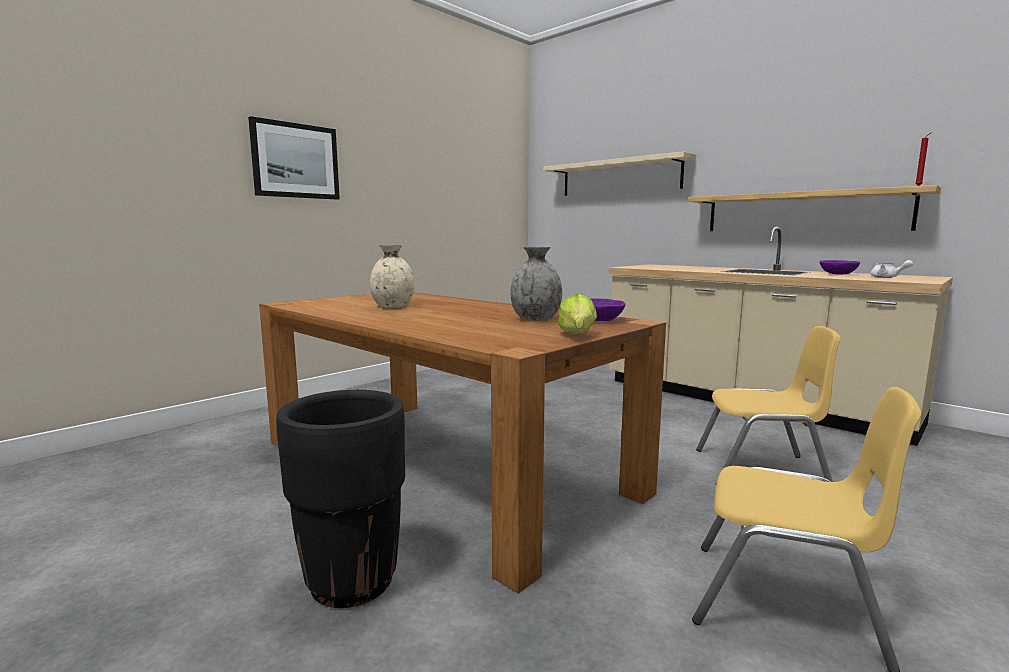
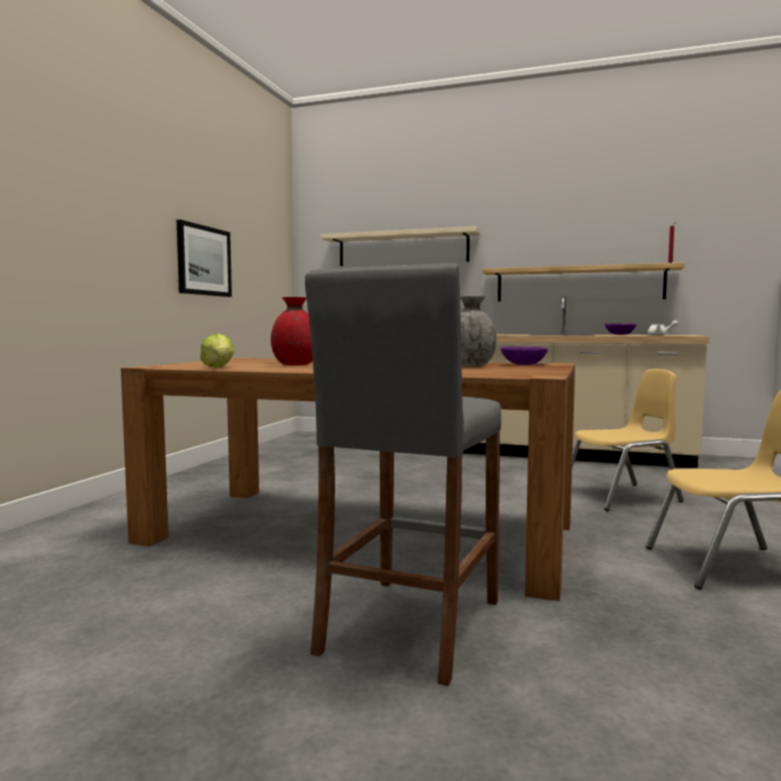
camera: 25 degrees left, 5 degrees down
picture [248,116,340,200] -> picture moved to [177,220,232,297]
black planter [276,390,405,608] -> grey stool [305,263,501,686]
beige vase [370,245,415,308] -> red vase [271,297,313,365]
lettuce [558,294,597,334] -> lettuce moved to [200,333,234,367]

